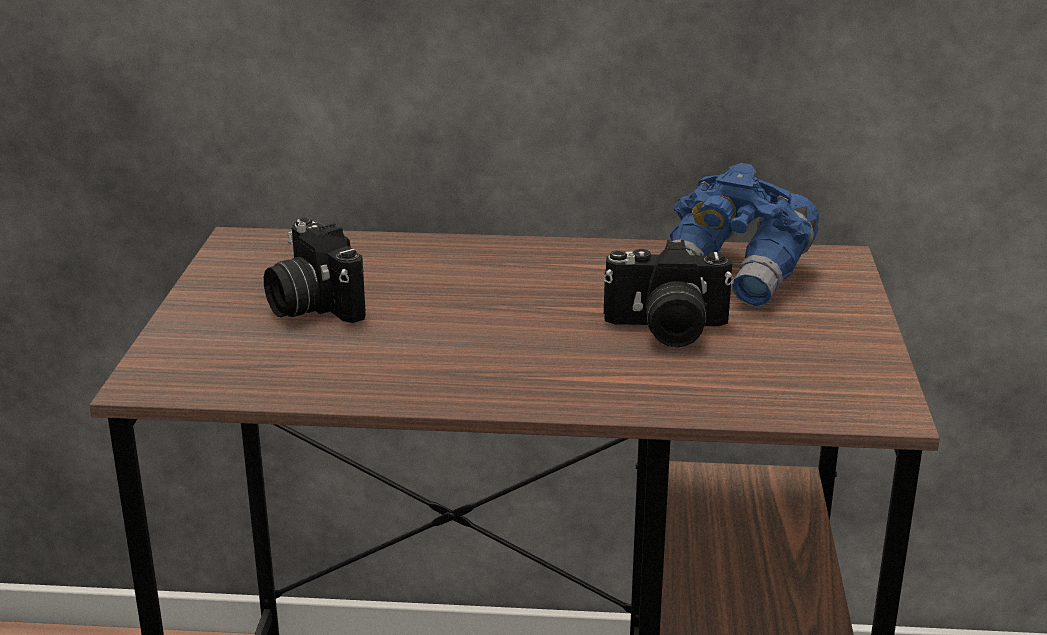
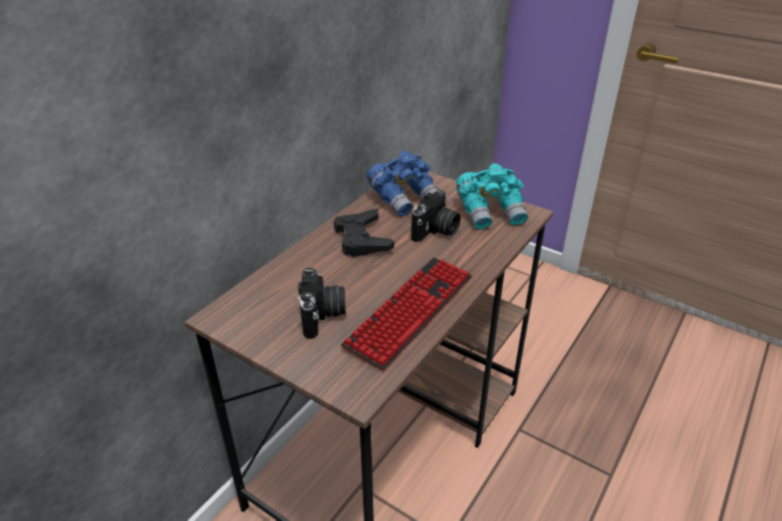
camera: 60 degrees left, 10 degrees up
camera [264,218,366,323] -> camera turned 90 degrees counterclockwise [297,268,346,339]
none -> black game controller [334,209,394,257]
none -> keyboard [341,258,472,371]
none -> turquoise binoculars [456,163,528,230]

